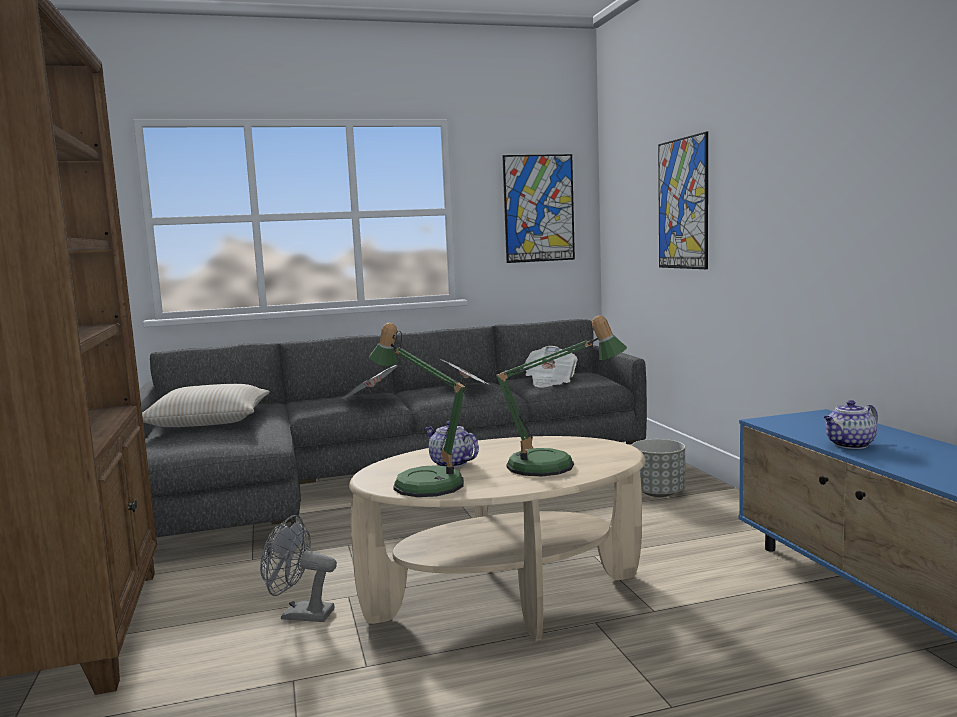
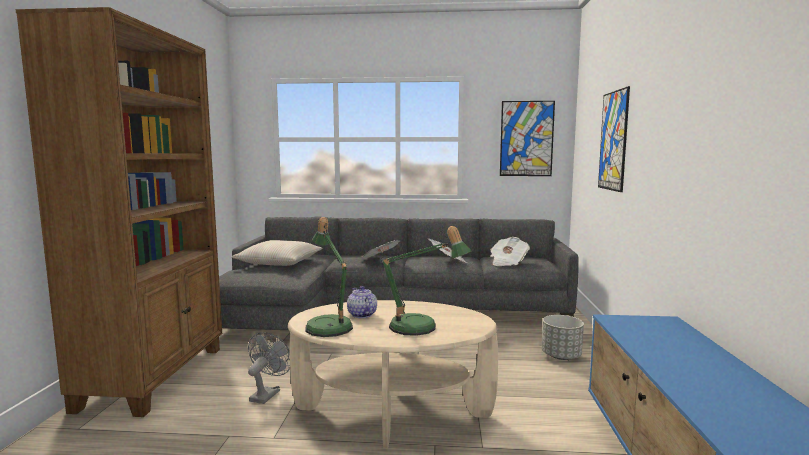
camera: 20 degrees right, 0 degrees up
grey fan [260,515,337,622] -> grey fan turned 75 degrees clockwise [248,332,290,404]
teapot [824,400,878,449] -> none

